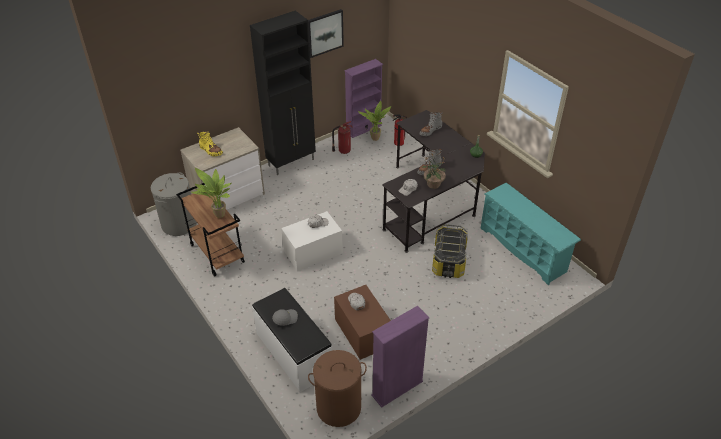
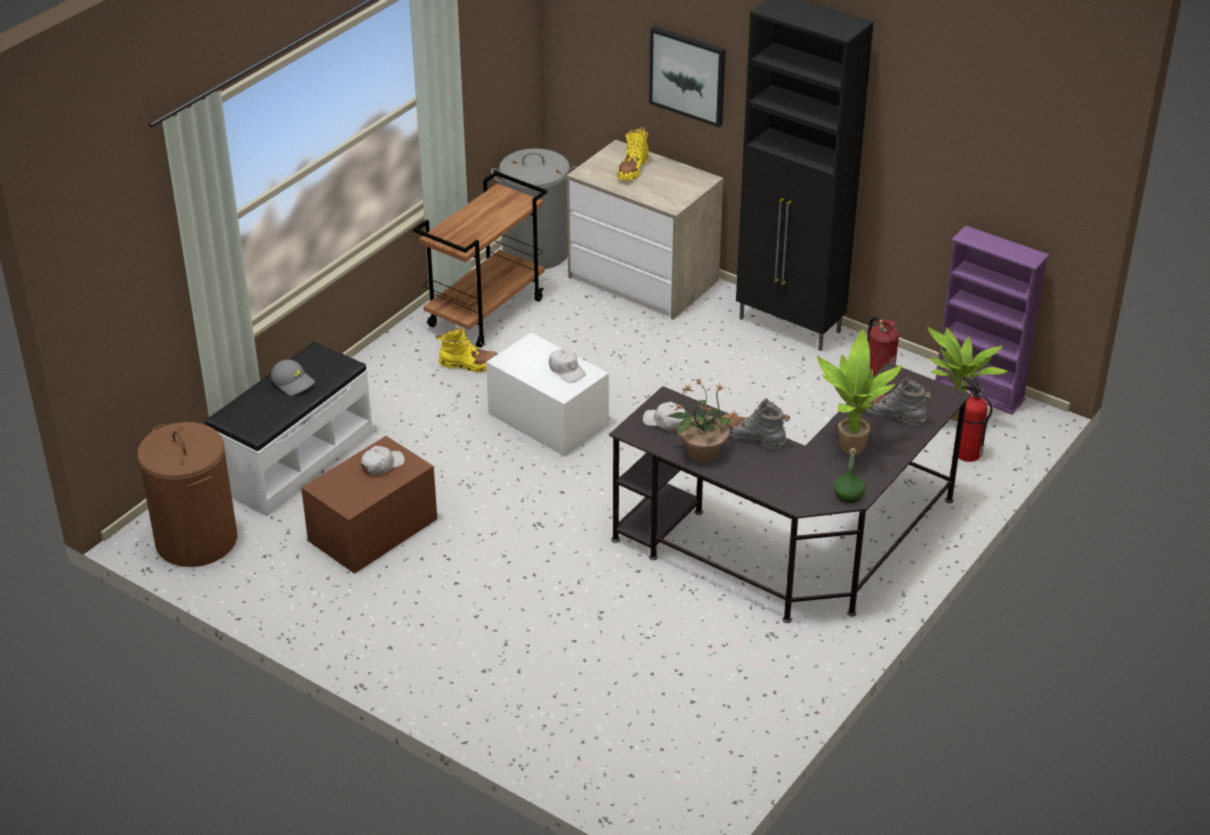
camera: 70 degrees right, 5 degrees down
potted plant [192,168,231,218] -> potted plant moved to [817,329,902,455]
picture [308,9,344,58] -> picture moved to [649,26,726,127]
purple bookcase [371,306,429,408] -> none
storage box [432,224,468,278] -> none
turquoise shoe rack [481,183,581,285] -> none
none -> yellow boot [436,328,497,372]

